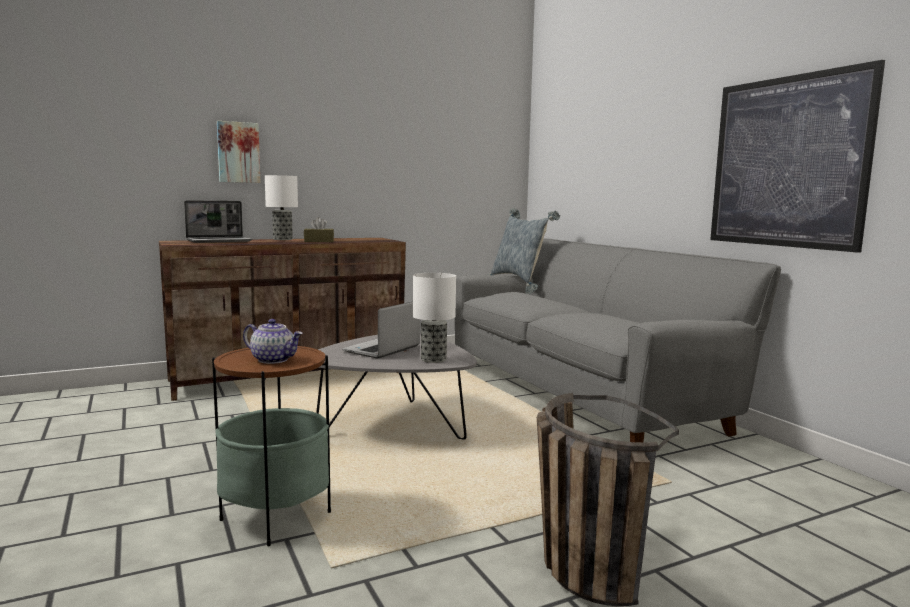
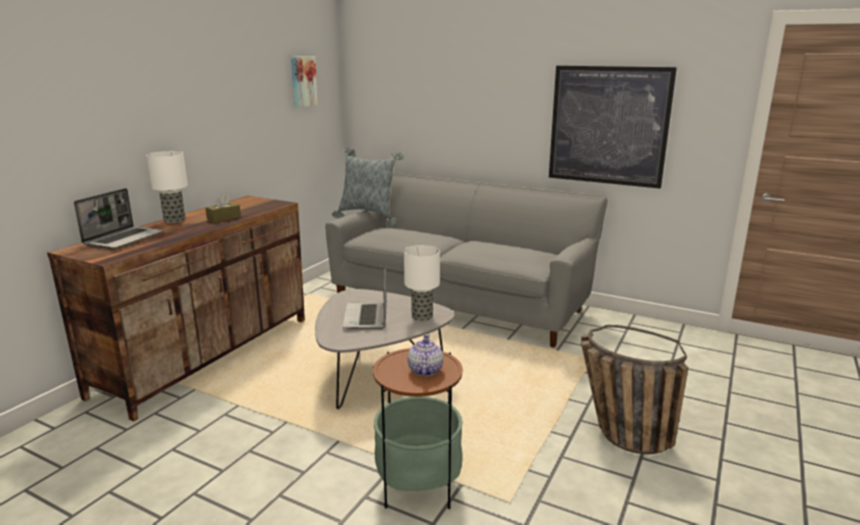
camera: 35 degrees left, 10 degrees up
picture [217,121,260,183] -> picture moved to [291,56,318,108]
teapot [243,319,303,364] -> teapot turned 75 degrees counterclockwise [407,334,443,376]

